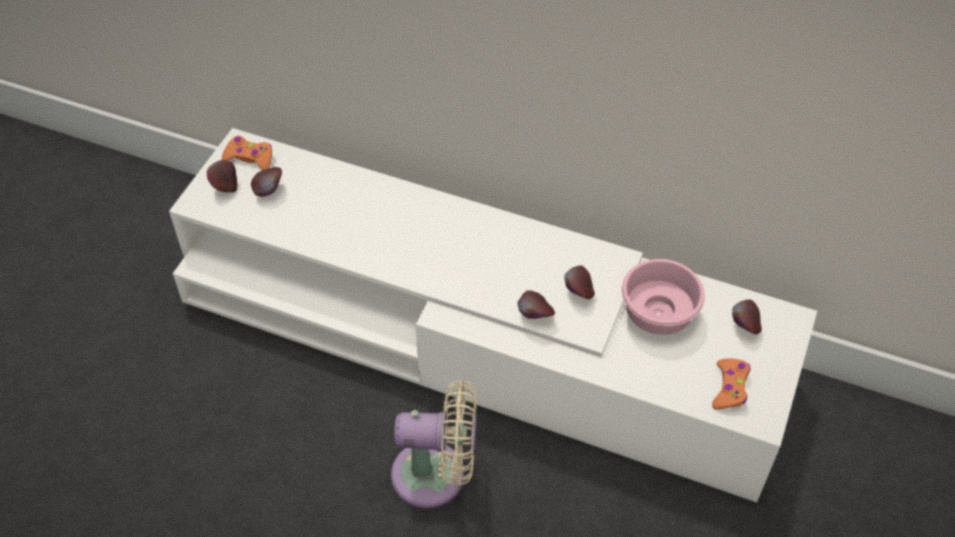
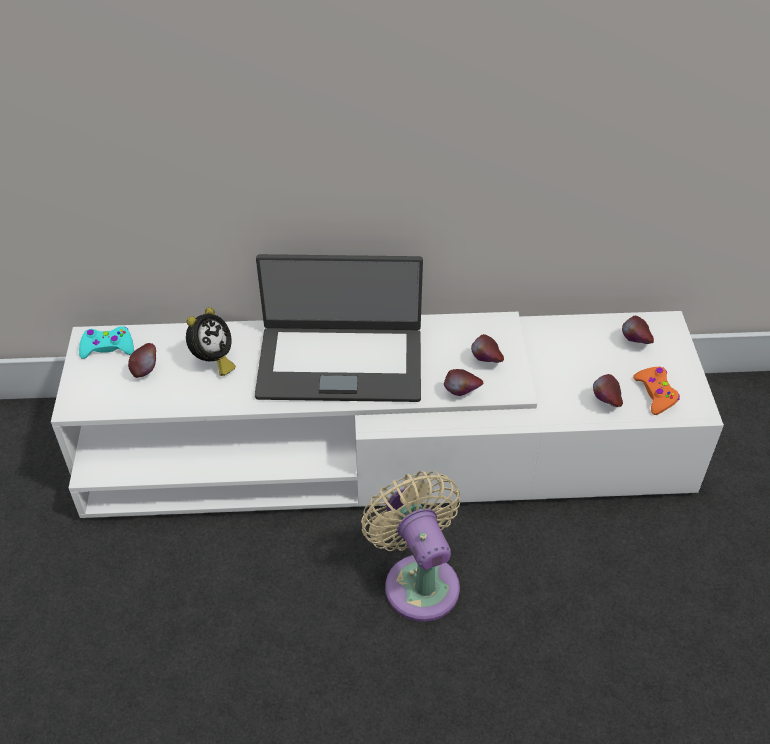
camera: 25 degrees left, 5 degrees down
apple [207,160,237,193] -> apple moved to [593,374,623,407]
orange game controller [222,136,272,170] -> turquoise game controller [79,326,134,359]
beige fan [391,380,477,509] -> beige fan turned 90 degrees counterclockwise [361,471,460,622]
pink bowl [622,259,705,335] -> none
none -> alarm clock [186,307,236,376]
none -> laptop [255,254,423,402]

